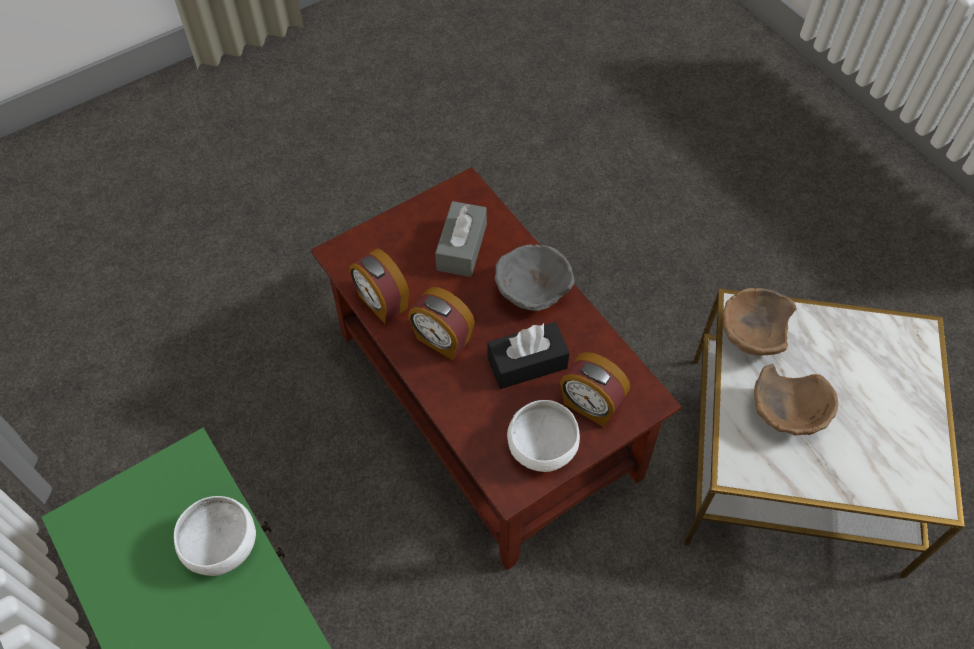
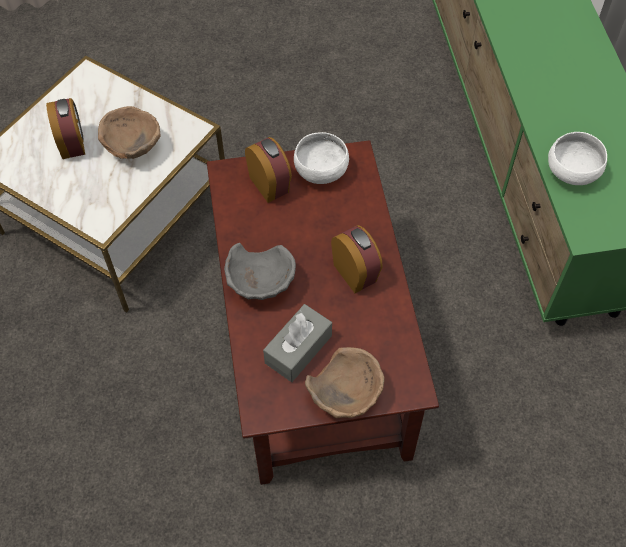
camera: 155 degrees left, 0 degrees up
alarm clock [350,248,409,324] -> alarm clock moved to [46,98,85,159]
black tissue box [487,322,570,389] -> none
brown bowl [722,288,797,356] -> brown bowl moved to [305,347,385,418]

